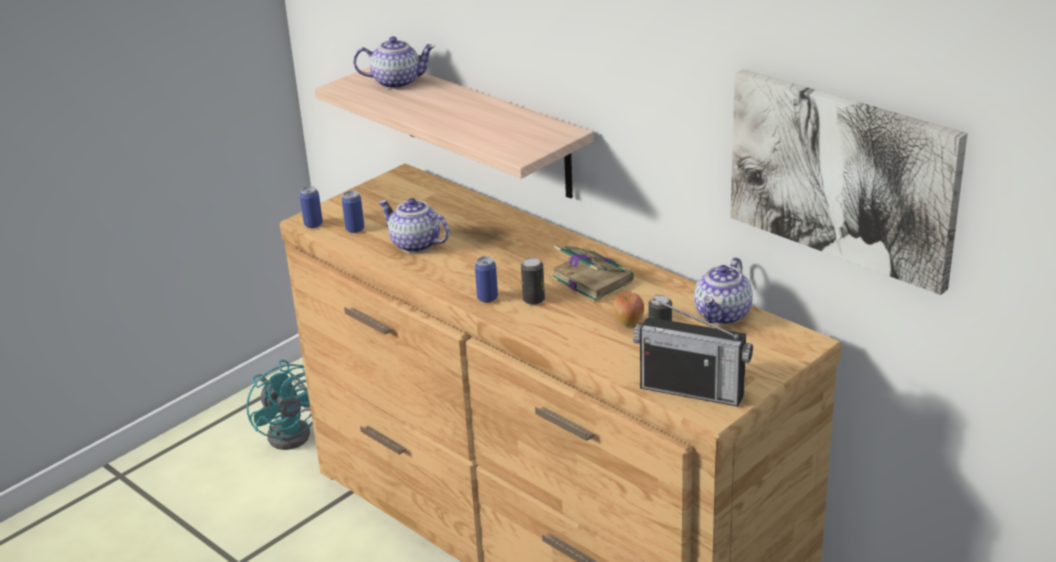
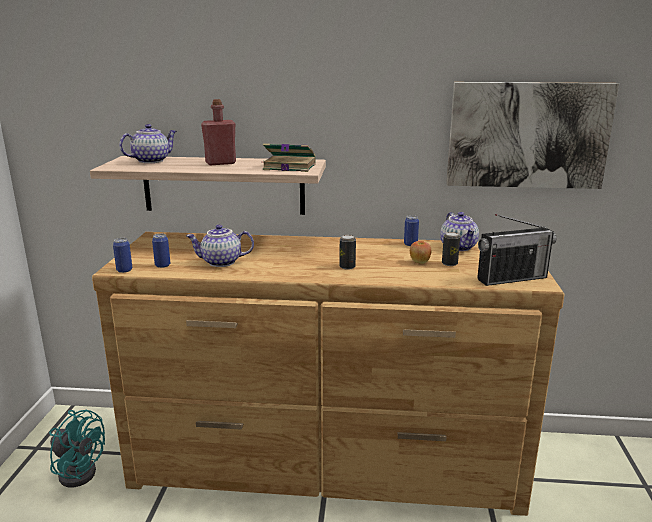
camera: 40 degrees left, 10 degrees down
can [475,256,498,303] -> can moved to [404,215,419,246]
book [551,245,634,302] -> book moved to [263,143,316,172]
none -> red bottle [201,99,236,165]

